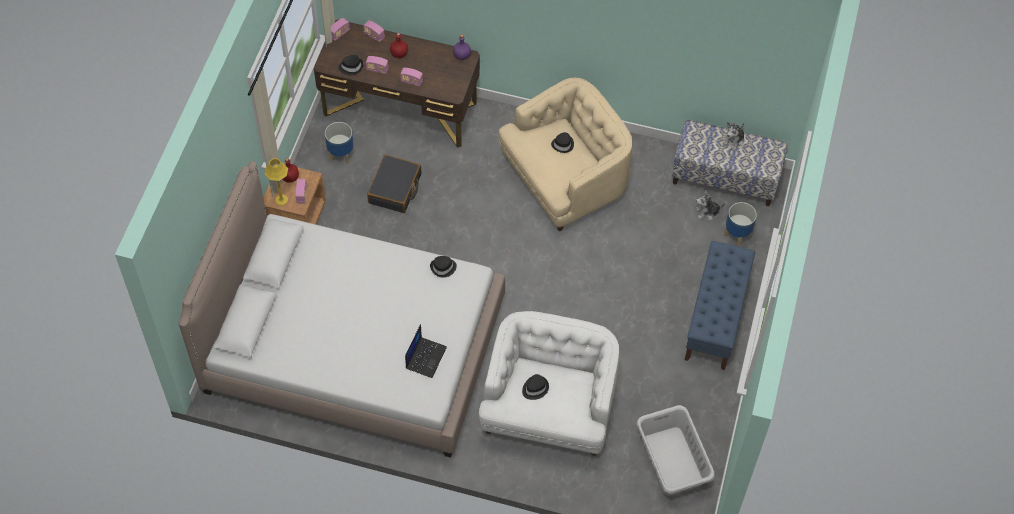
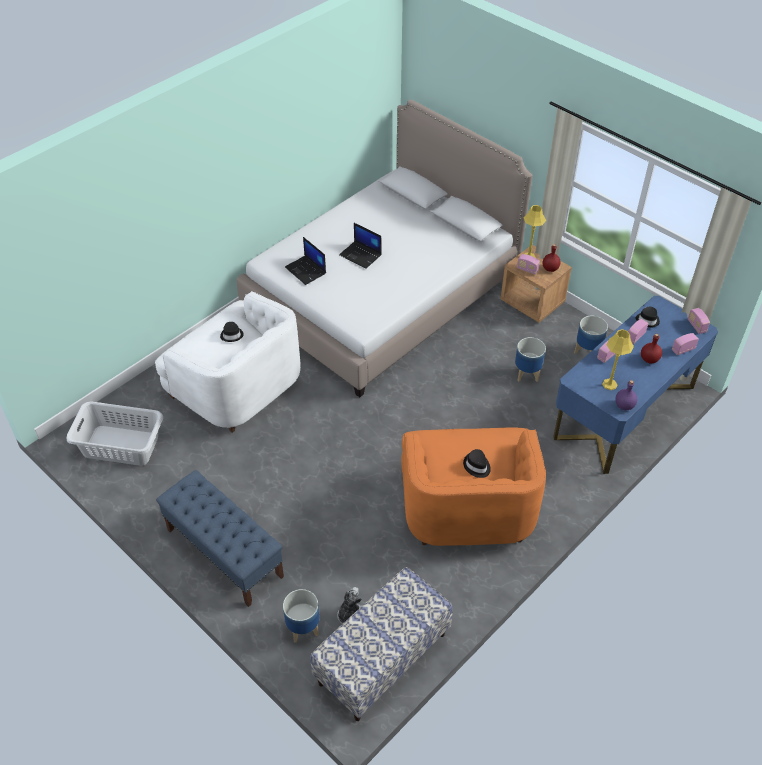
camera: 120 degrees right, 10 degrees down
brown desk [314,20,480,148] -> blue desk [553,296,718,474]
black suitcase [367,155,421,213] -> planter [515,337,546,382]
black hat [430,256,457,278] -> none
beige armchair [499,78,632,232] -> orange armchair [401,428,546,546]
plush toy [723,122,744,151] -> none
none -> laptop [339,223,382,268]
none -> yellow table lamp [602,329,634,390]

